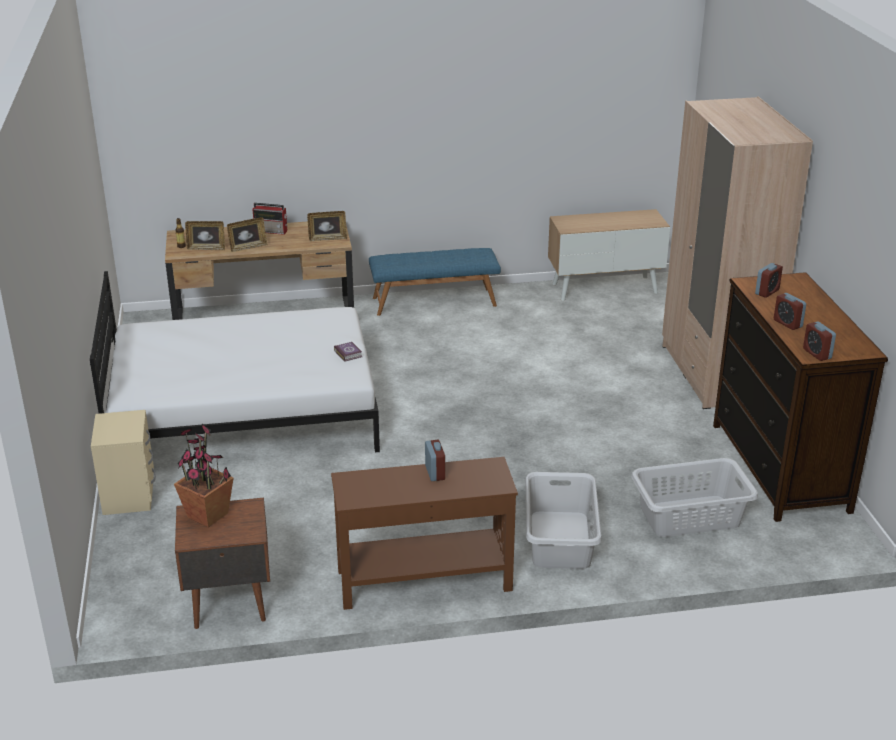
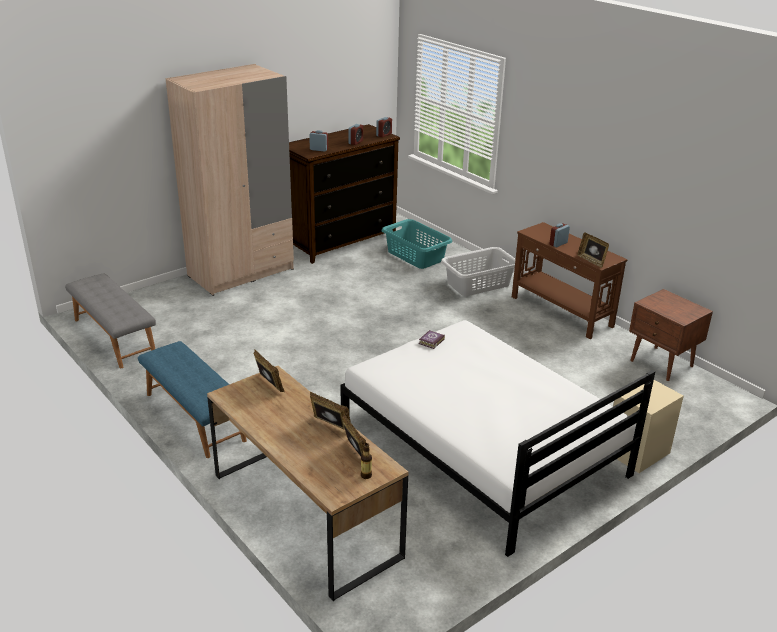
camera: 120 degrees left, 0 degrees up
potted plant [174,423,233,527] -> none
radio [252,203,287,235] -> none
cabinet [548,209,670,301] -> grey bench [65,274,156,368]
grey laundry basket [631,458,758,537] -> turquoise laundry basket [381,219,452,269]
none -> picture frame [577,233,609,268]

